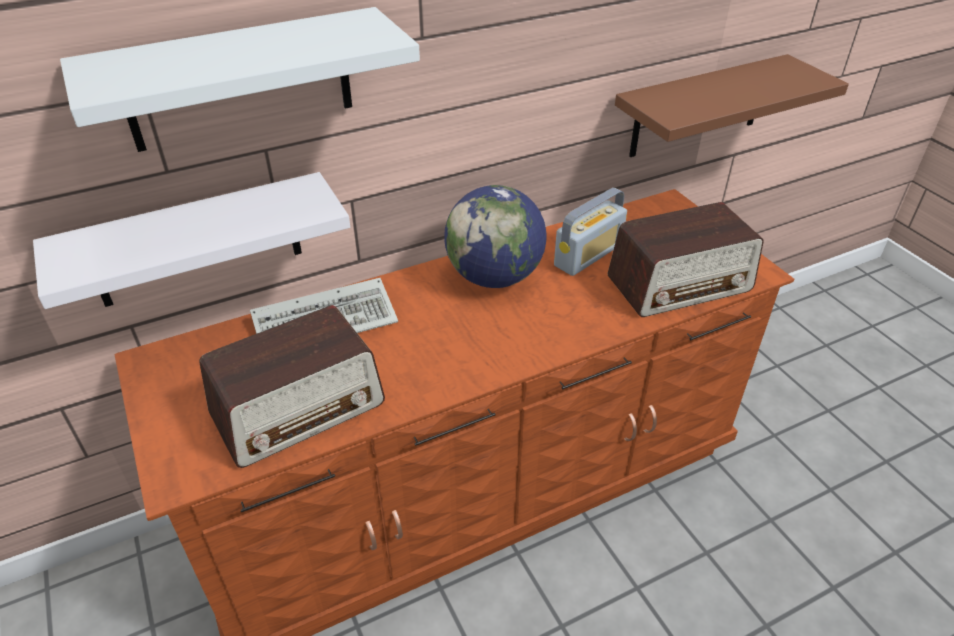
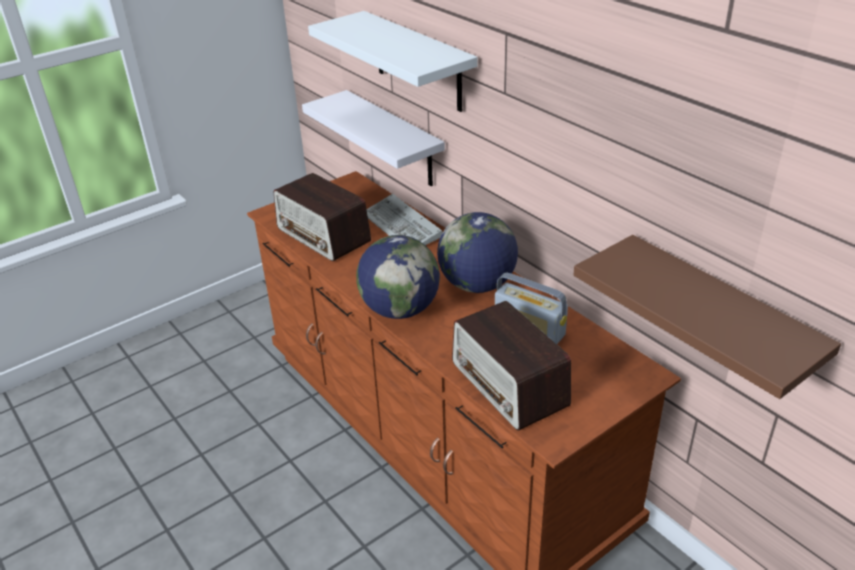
camera: 80 degrees right, 5 degrees down
none -> globe [356,235,440,319]

